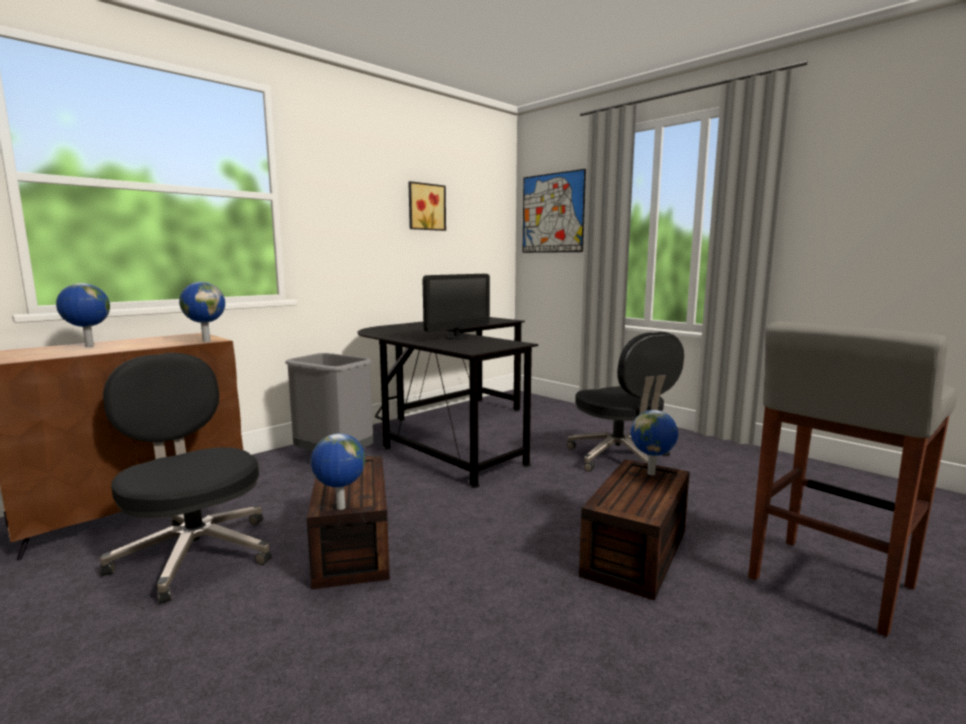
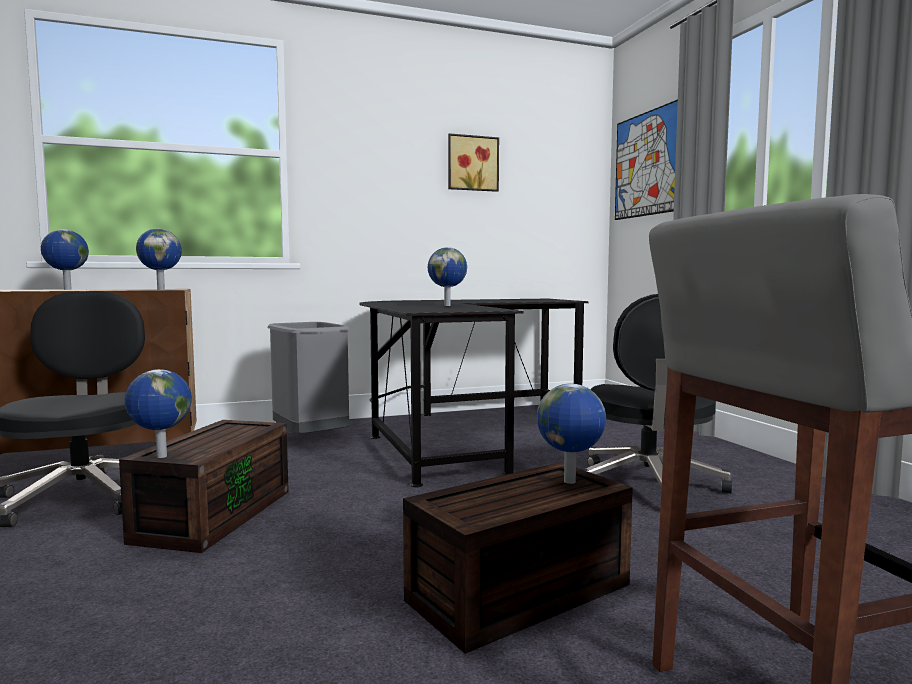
camera: 25 degrees right, 5 degrees down
monitor [423,274,490,339] -> globe [428,247,467,306]

